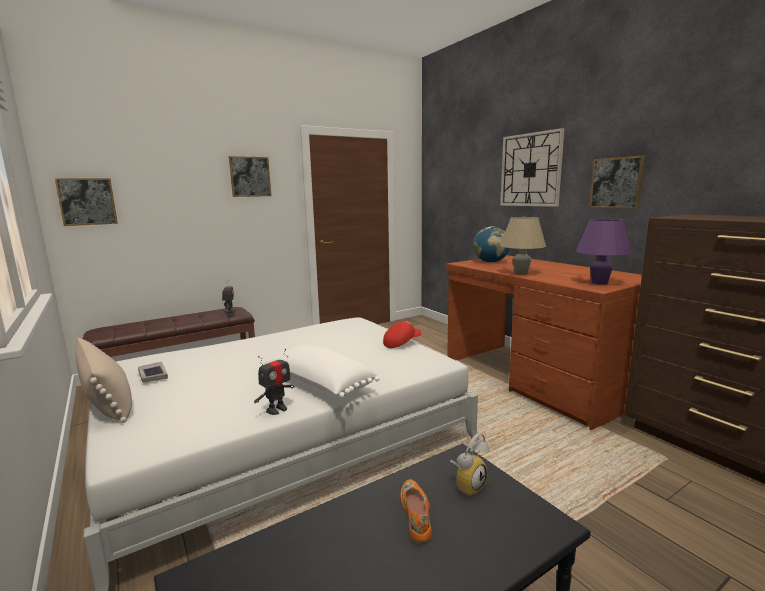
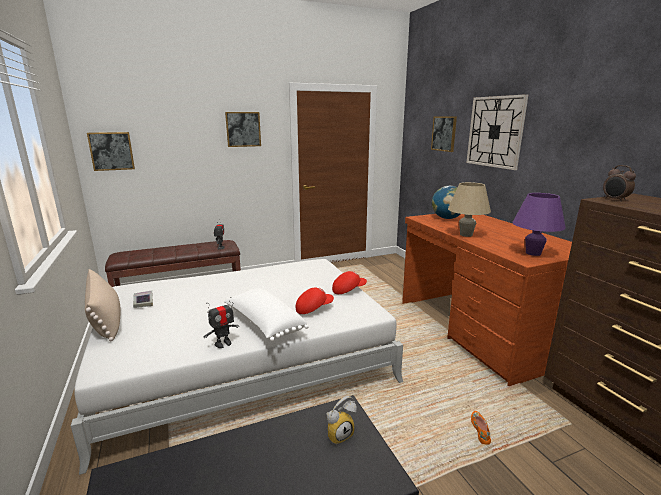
camera: 10 degrees right, 5 degrees up
orange shoe [400,479,432,542] -> orange shoe moved to [471,411,491,445]
picture [589,156,645,209] -> picture moved to [431,116,457,152]
none -> red cap [296,288,334,314]
none -> alarm clock [603,165,636,202]

